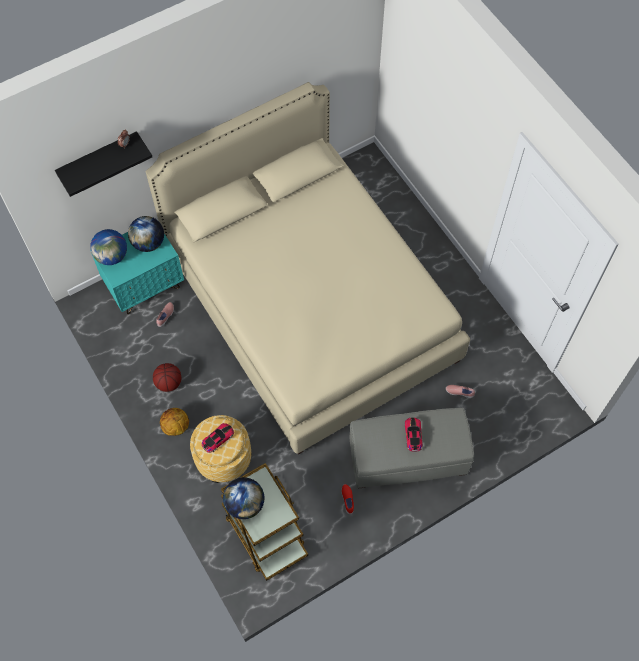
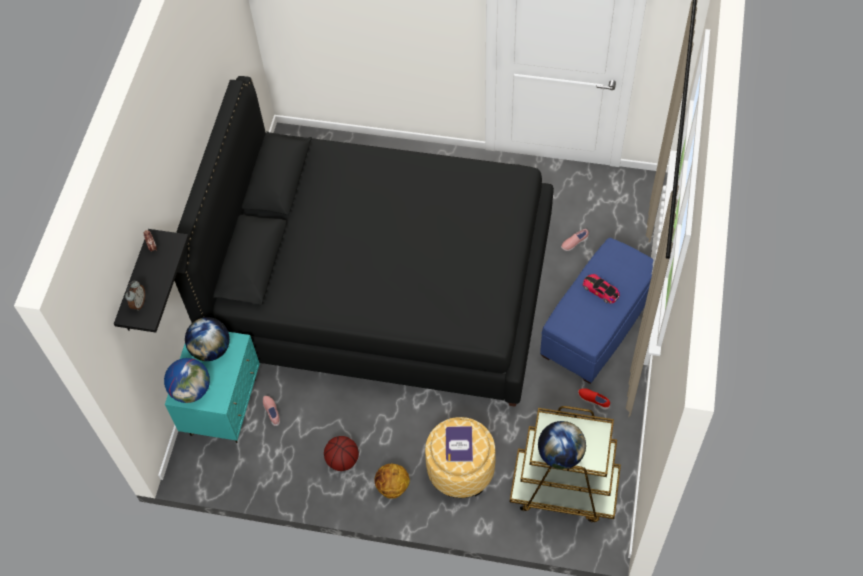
camera: 45 degrees left, 5 degrees down
beige bed [146,82,470,455] -> black bed [174,76,554,407]
toy car [202,423,234,453] -> book [446,426,473,462]
grey ottoman [350,408,474,488] -> blue ottoman [540,238,654,384]
none -> alarm clock [125,281,145,310]

